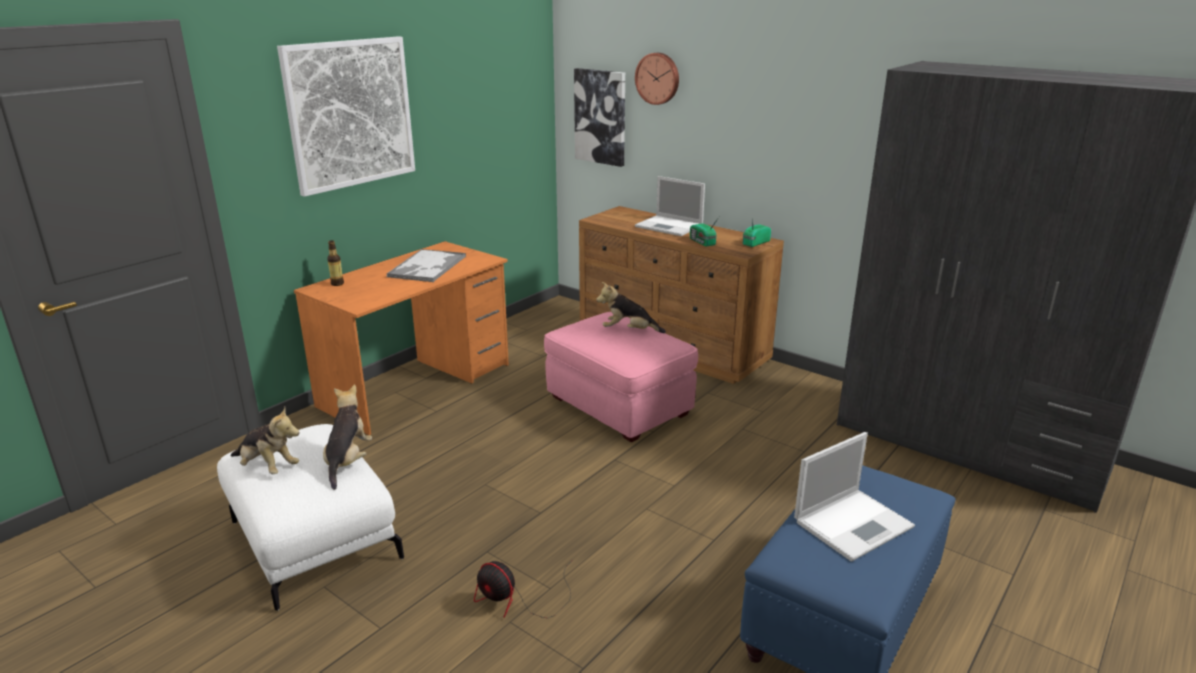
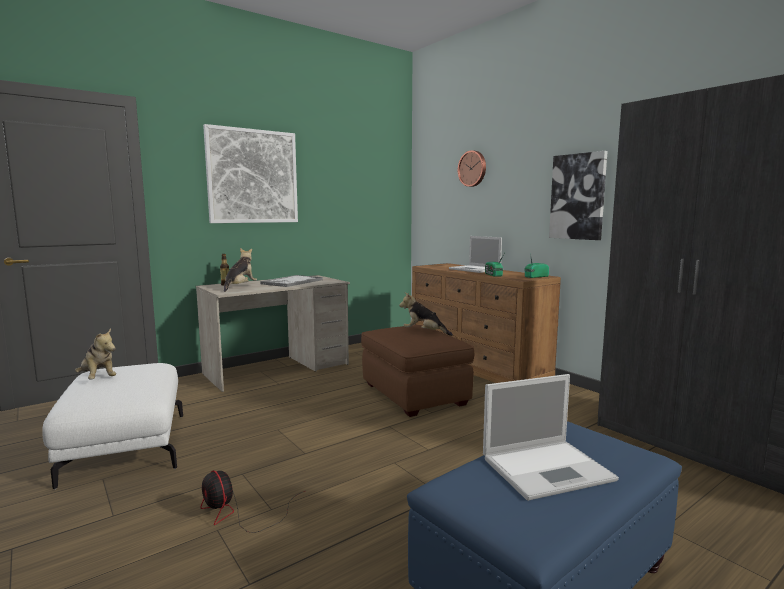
camera: 15 degrees right, 15 degrees down
orange desk [294,241,509,435] -> beige desk [196,275,350,392]
plush toy [323,385,372,490] -> plush toy moved to [224,248,257,292]
pink ottoman [544,312,698,442] -> brown ottoman [361,325,474,417]
picture [574,68,625,167] -> picture moved to [549,151,607,240]

